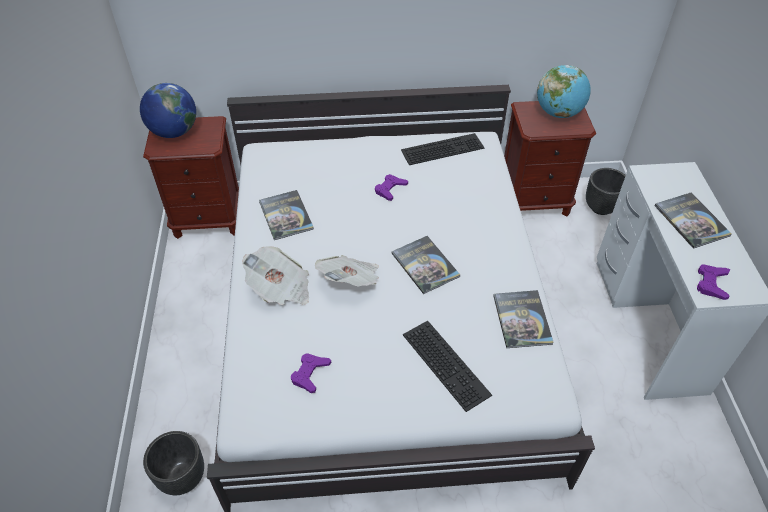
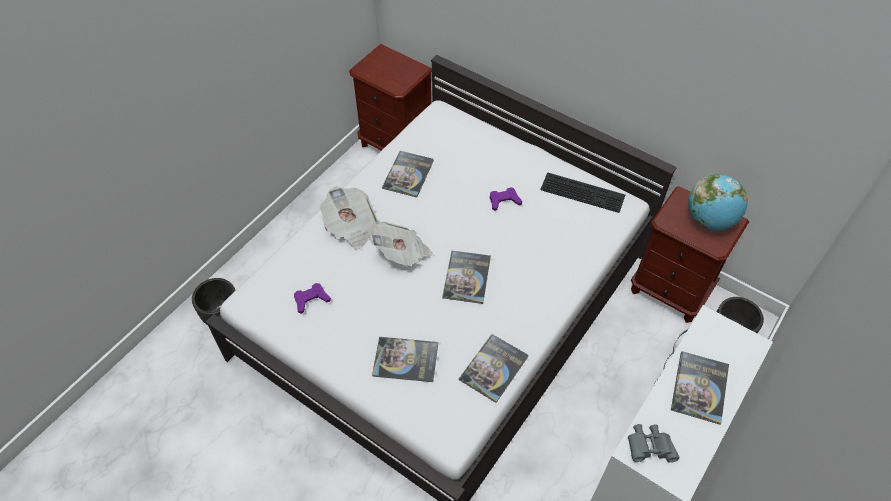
camera: 40 degrees right, 5 degrees up
globe [140,83,196,138] -> none
keyboard [403,321,492,412] -> book [372,337,438,382]
purple game controller [697,264,730,300] -> grey binoculars [628,424,679,463]

